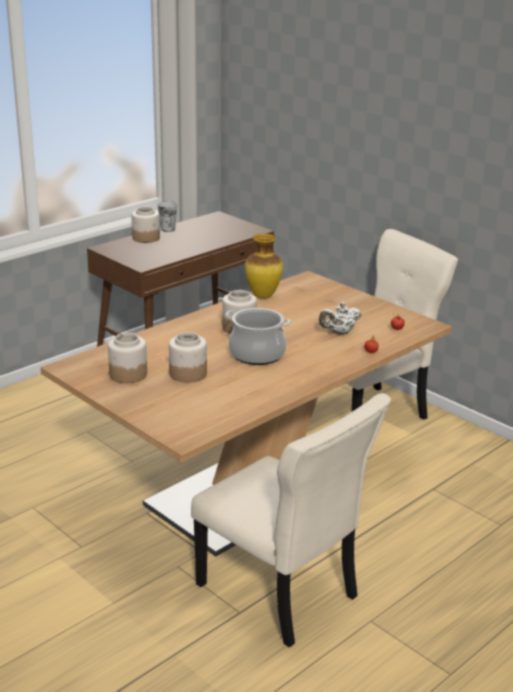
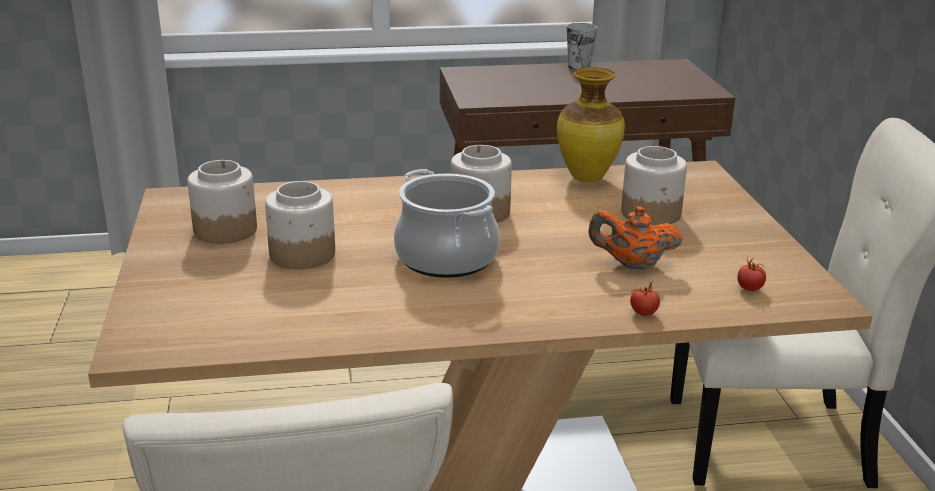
camera: 35 degrees right, 0 degrees up
jar [131,207,160,243] -> jar moved to [621,146,687,226]
white teapot [319,302,361,335] -> orange teapot [588,206,683,270]

